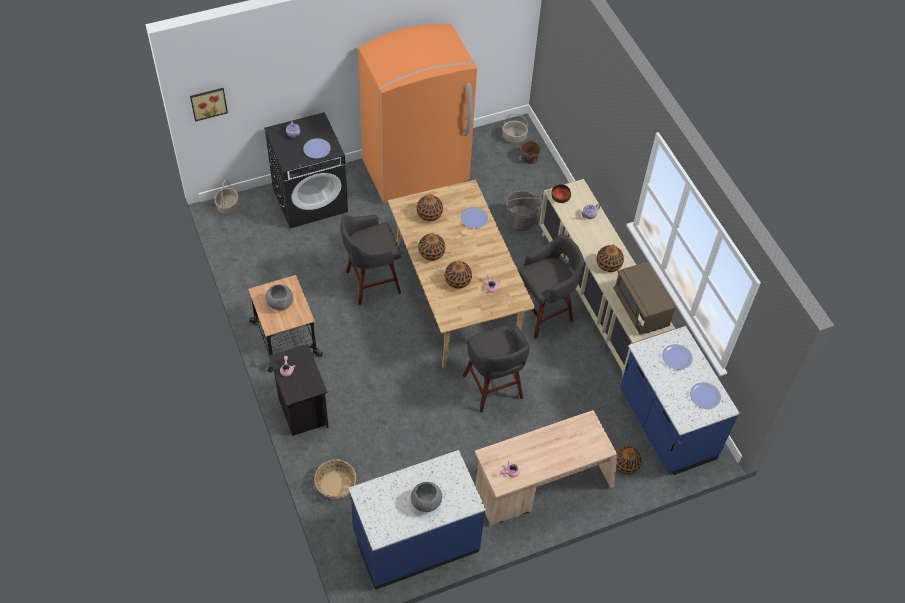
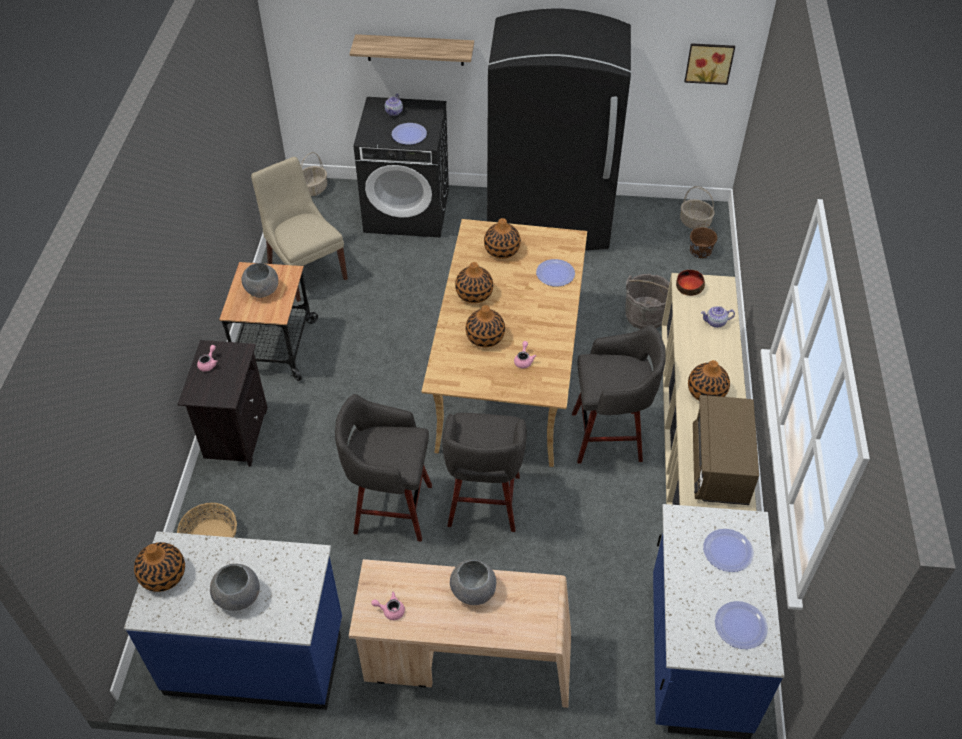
camera: 30 degrees right, 5 degrees down
picture [190,88,228,122] -> picture moved to [684,43,735,85]
grey stool [341,215,401,305] -> grey stool moved to [335,394,432,541]
orange fridge [358,24,477,203] -> black fridge [487,8,631,250]
vase [616,446,642,475] -> vase moved to [134,542,185,592]
none -> beige chair [251,157,348,302]
none -> shelf [349,34,474,66]
none -> grey bowl [450,559,496,605]

